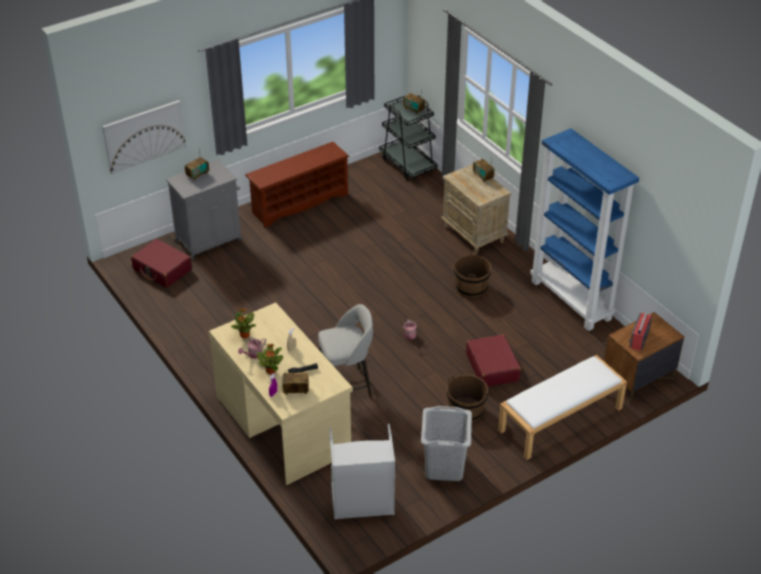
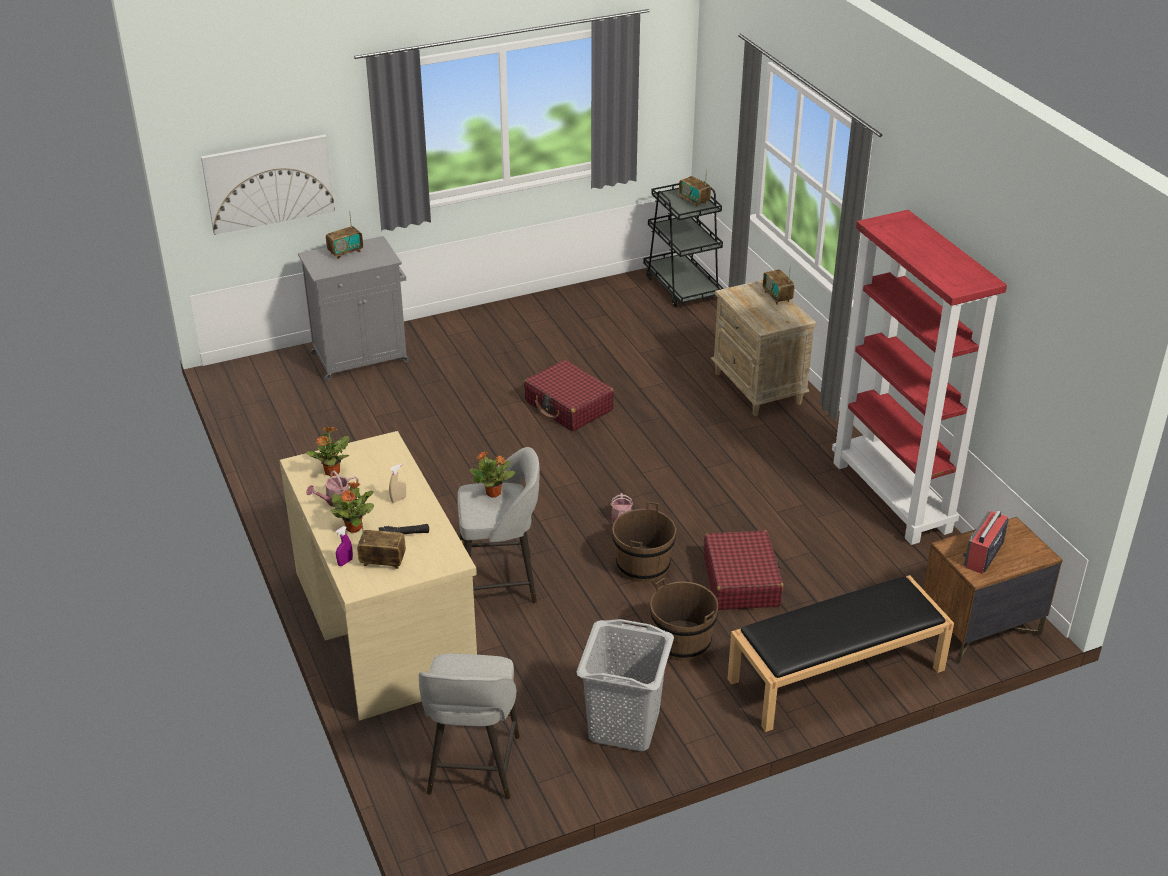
camera: 10 degrees right, 5 degrees down
red suitcase [131,239,192,288] -> red suitcase moved to [524,360,614,431]
brown shoe rack [245,142,349,228] -> none
grey laundry basket [329,424,395,520] -> grey stool [419,654,520,799]
brown bucket [454,251,491,297] -> brown bucket moved to [612,501,676,582]
white bench [498,355,627,460] -> black bench [728,575,954,732]
blue bookcase [530,128,639,331] -> red bookcase [832,210,1007,545]
none -> potted plant [470,451,515,498]

